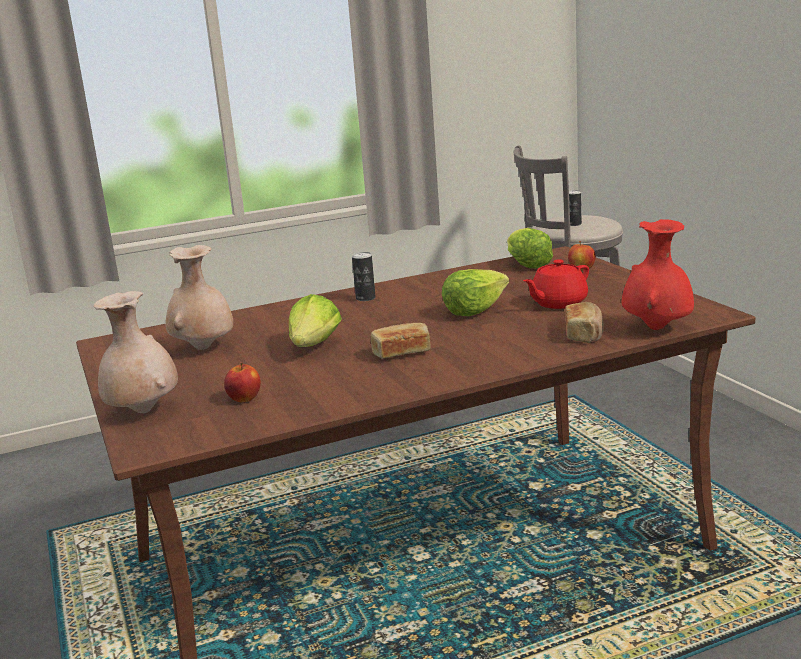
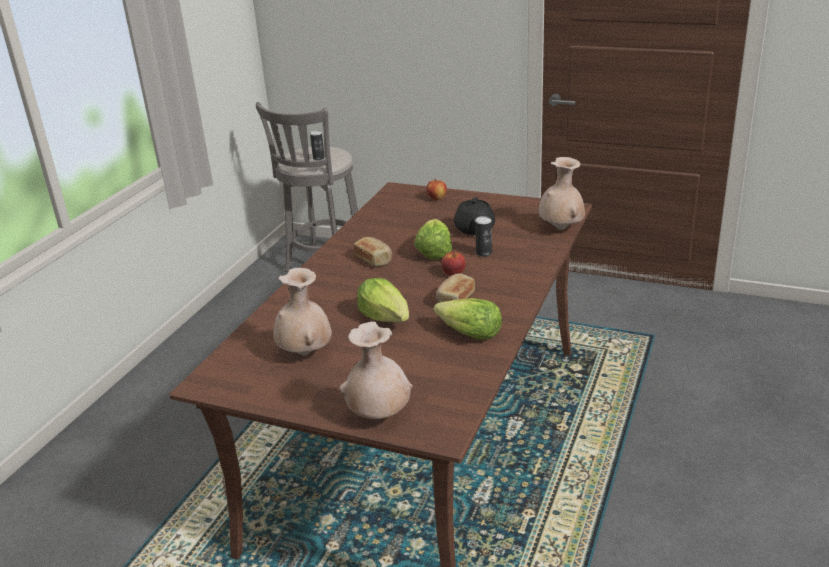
camera: 45 degrees left, 10 degrees up
apple [224,363,261,402] -> apple moved to [441,251,465,276]
can [352,252,376,301] -> can moved to [475,216,492,257]
lettuce [507,228,553,268] -> lettuce moved to [434,298,502,340]
red teapot [523,259,589,309] -> black teapot [454,197,495,235]
bread [565,302,604,343] -> bread moved to [354,237,392,266]
red vase [622,219,694,330] -> beige vase [538,157,585,230]

